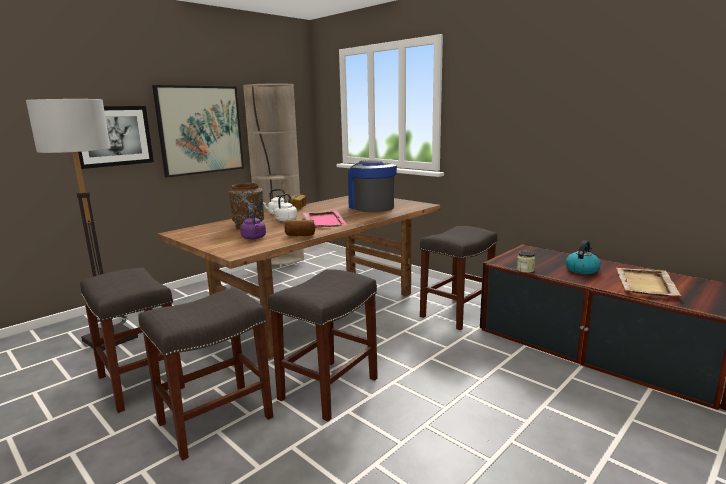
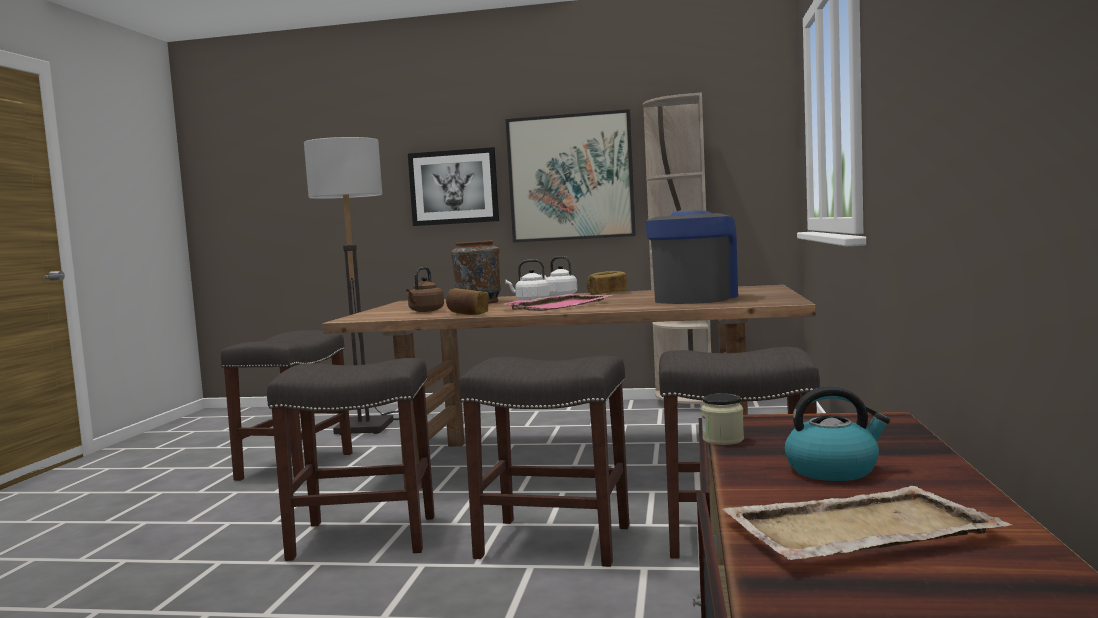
camera: 55 degrees right, 10 degrees down
grey stool [138,288,273,461] -> grey stool moved to [459,356,629,567]
purple kettle [240,208,266,240] -> brown kettle [406,267,444,312]

